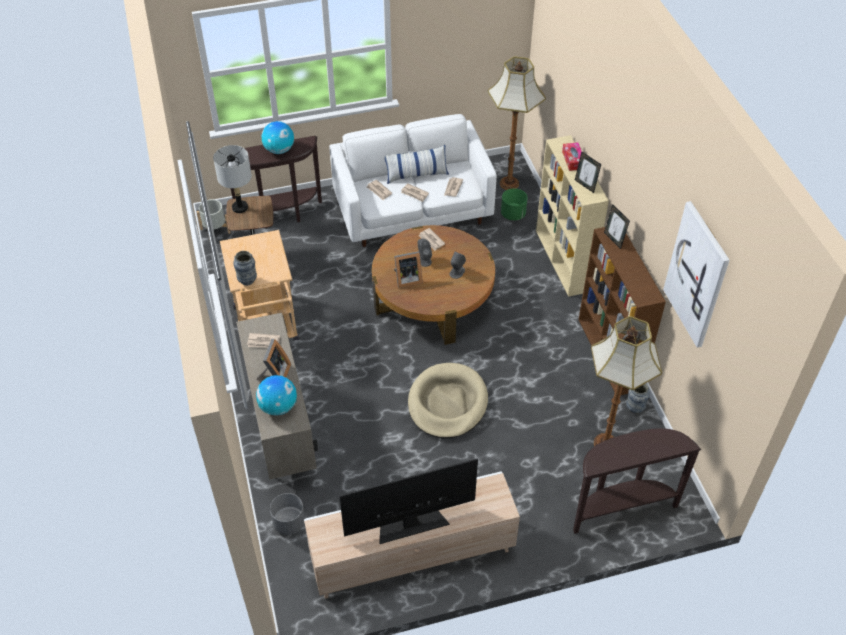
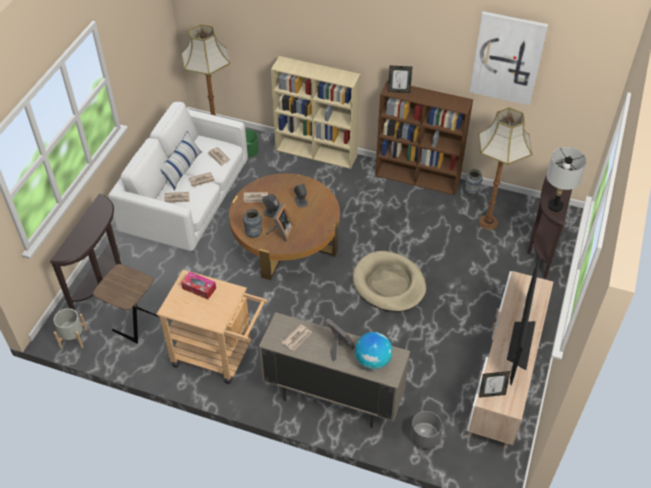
camera: 55 degrees left, 0 degrees up
grey table lamp [213,145,252,213] -> grey table lamp moved to [547,147,587,212]
vase [233,251,257,286] -> vase moved to [243,209,262,238]
globe [262,121,294,154] -> none
tissue box [562,142,581,171] -> tissue box moved to [181,272,216,299]
picture frame [575,151,601,193] -> picture frame moved to [479,371,510,398]

